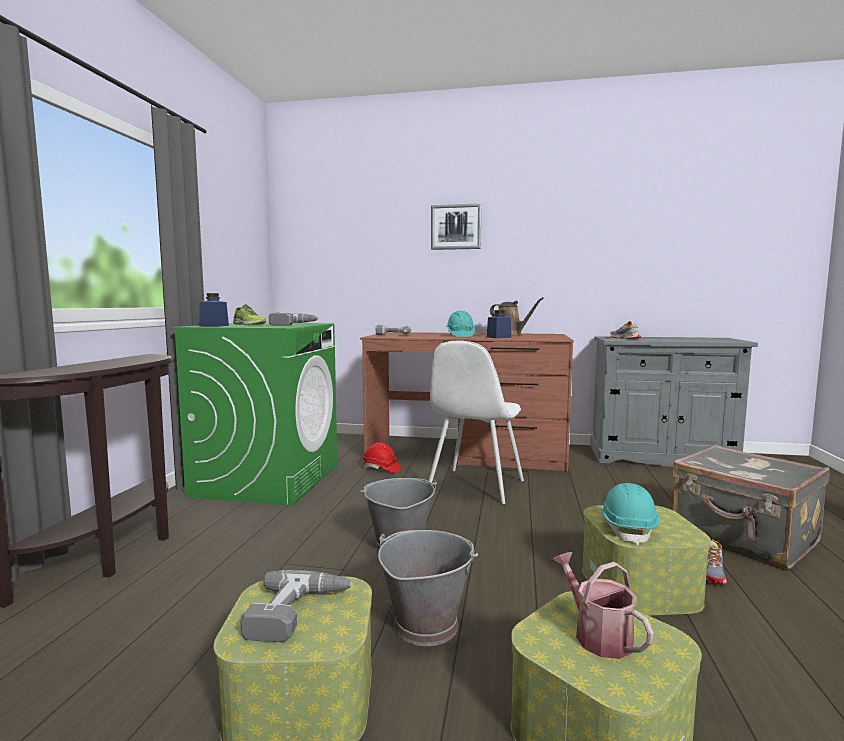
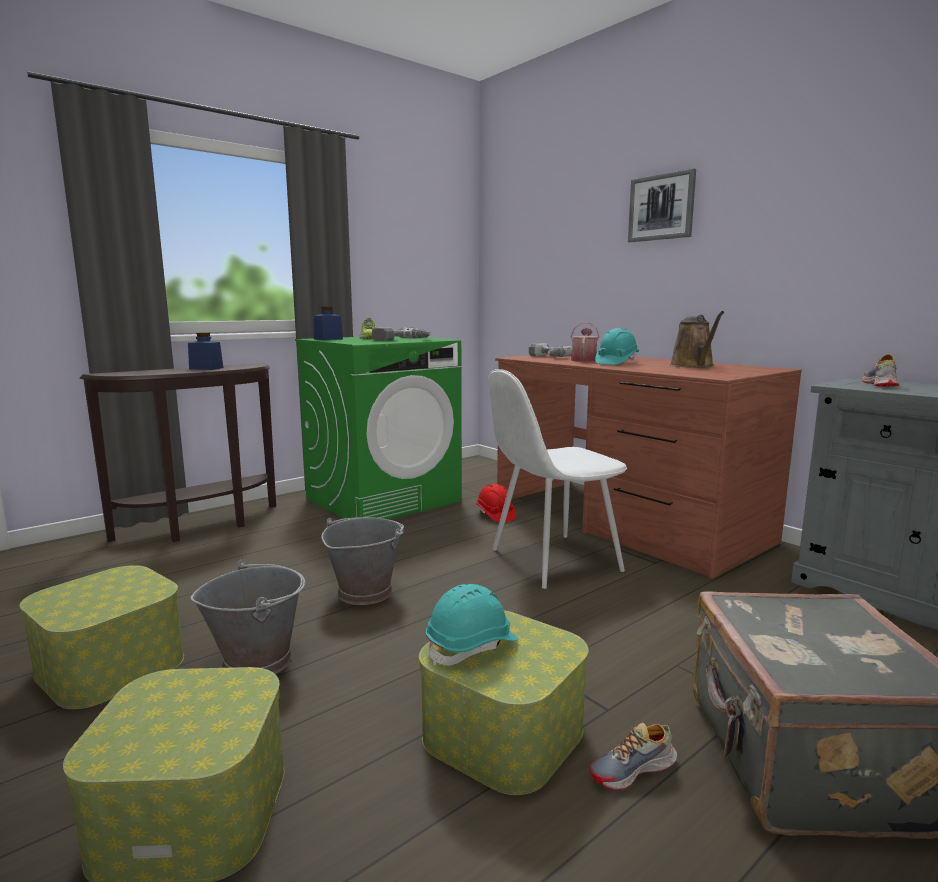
camera: 40 degrees right, 5 degrees up
power drill [240,570,353,642] -> none
blue jar [487,310,511,338] -> blue jar moved to [188,332,224,370]
watering can [551,552,654,659] -> watering can moved to [571,322,600,362]

